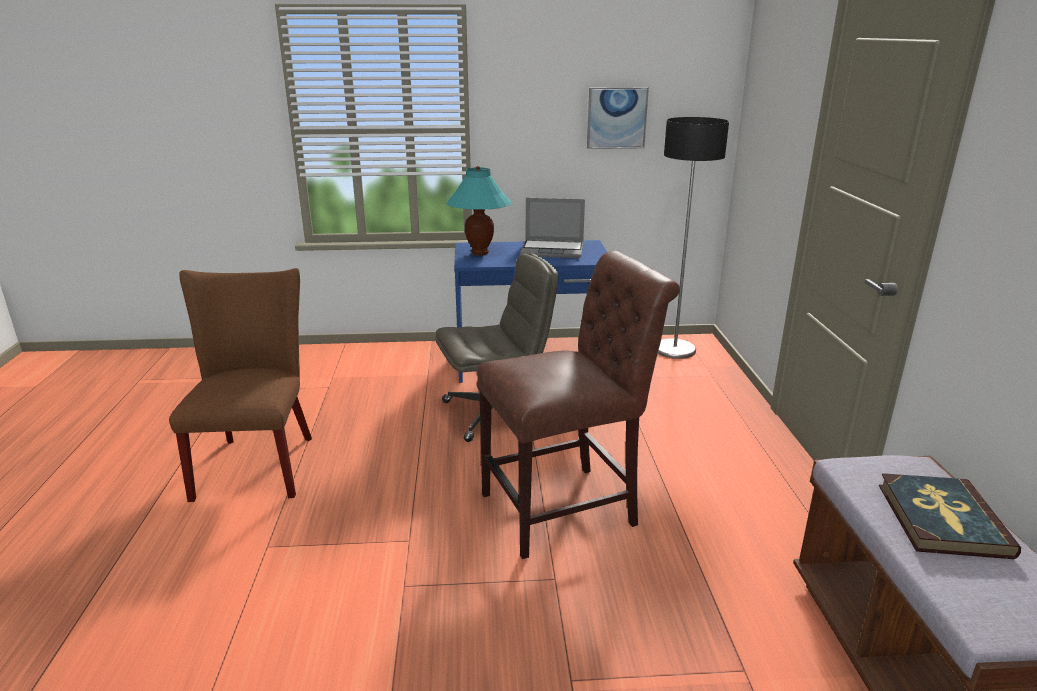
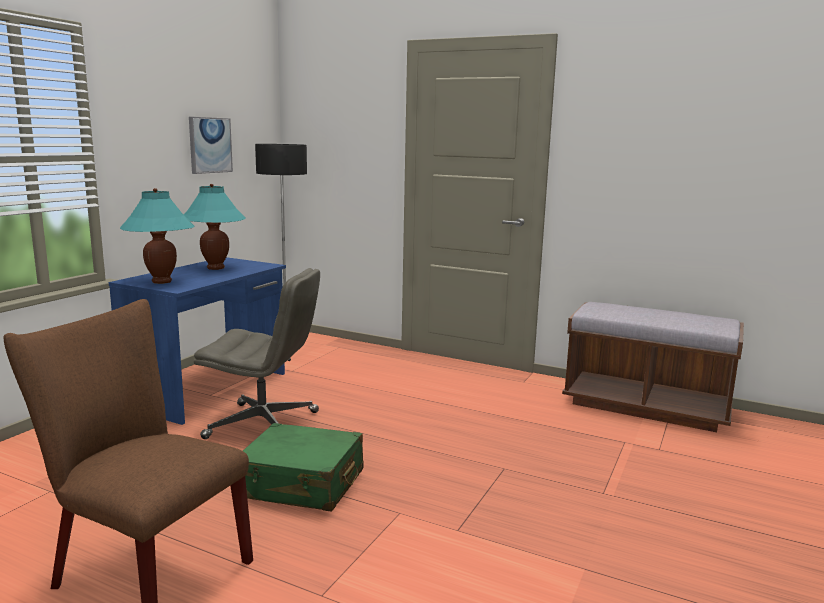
camera: 60 degrees left, 10 degrees down
grey office chair [435,253,558,442] -> grey office chair turned 90 degrees clockwise [194,268,320,439]
brown chair [477,251,680,559] -> none
laptop [520,198,585,258] -> turquoise table lamp [184,184,246,270]
book [879,473,1021,559] -> none
none -> green suitcase [243,423,363,512]

